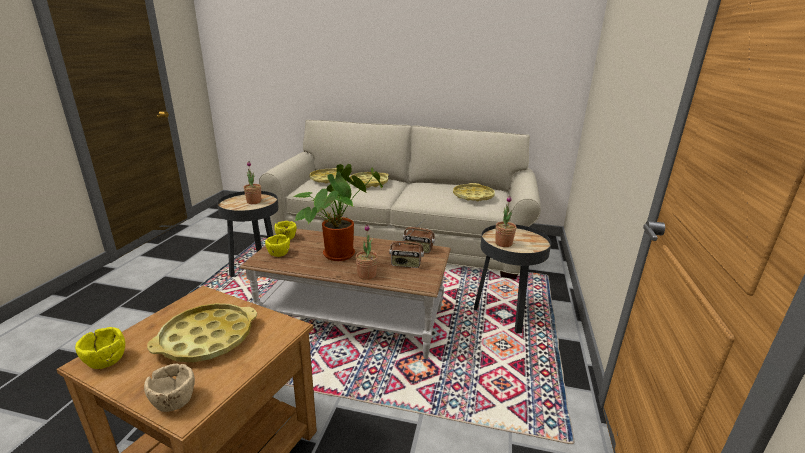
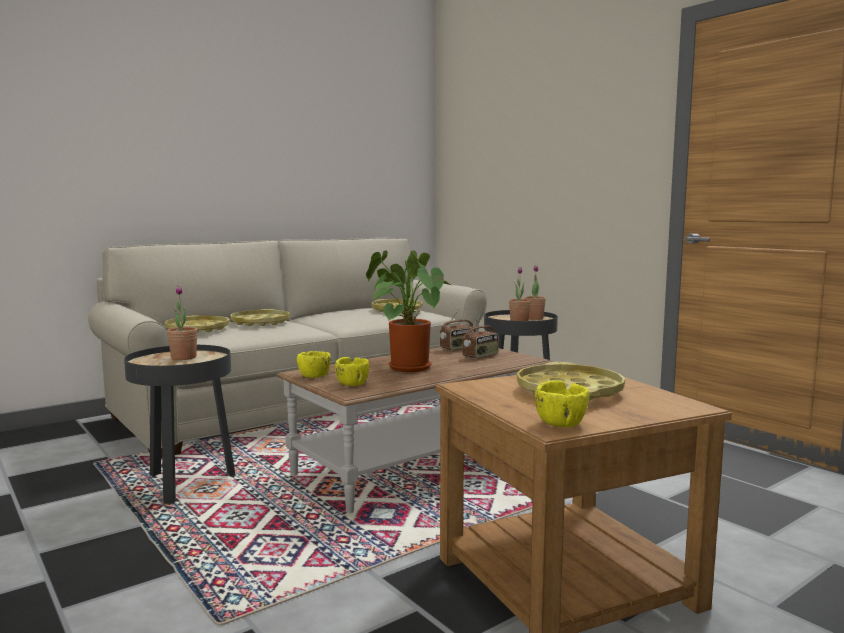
camera: 50 degrees left, 15 degrees down
beige bowl [144,364,195,412] -> none
potted plant [355,224,378,280] -> potted plant moved to [524,265,546,320]

